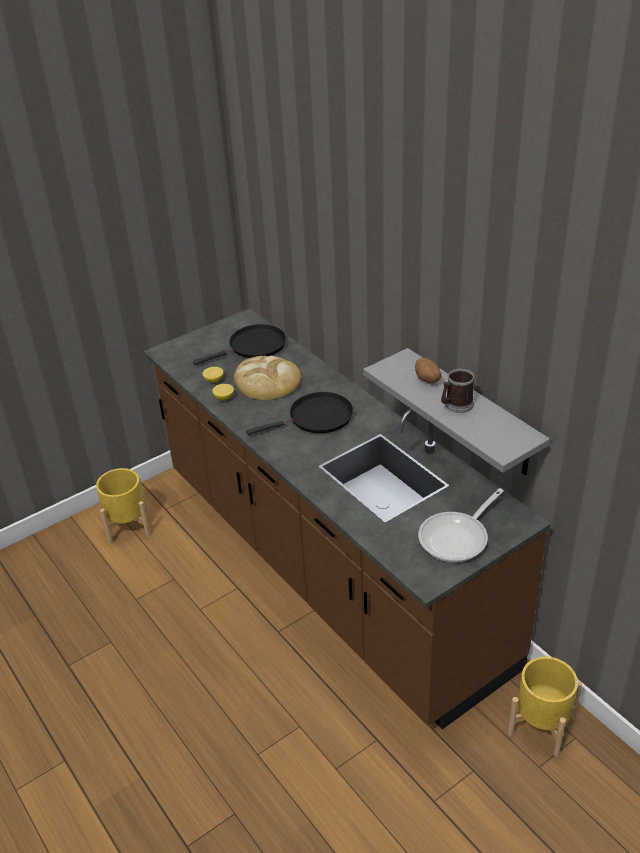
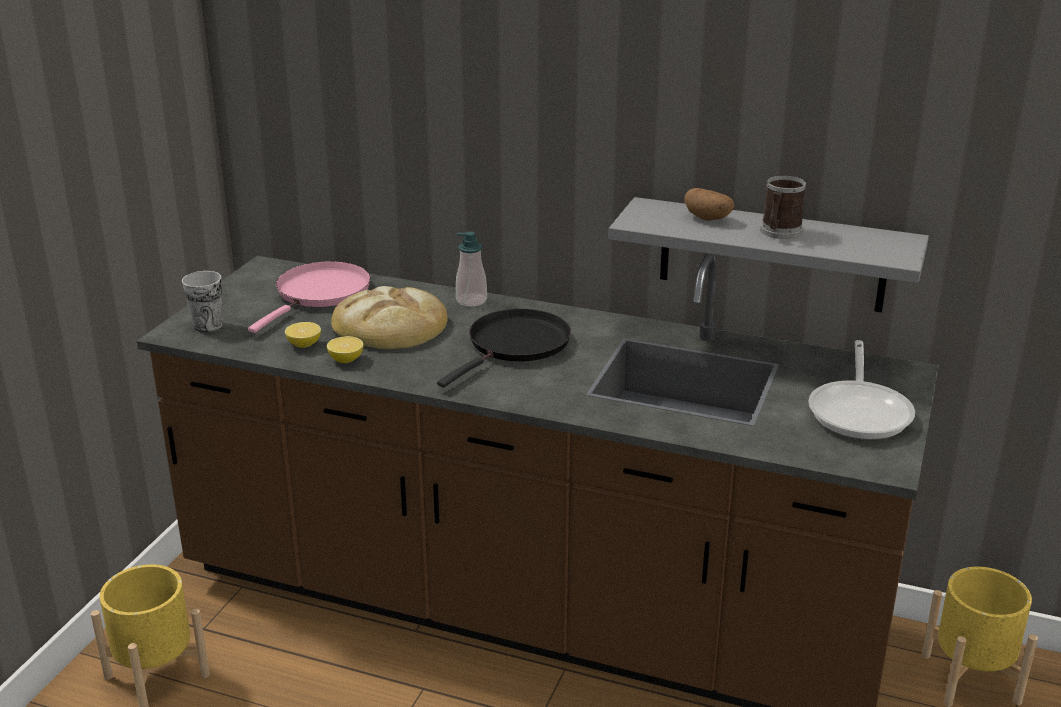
camera: 35 degrees left, 10 degrees down
black frying pan [193,324,286,365] -> pink frying pan [248,261,371,333]
none -> cup [182,271,222,332]
none -> soap dispenser [456,232,487,307]

